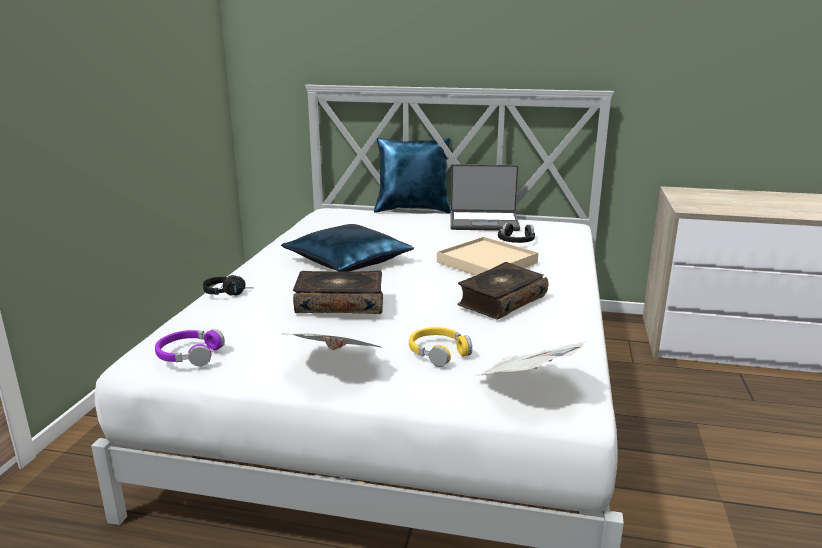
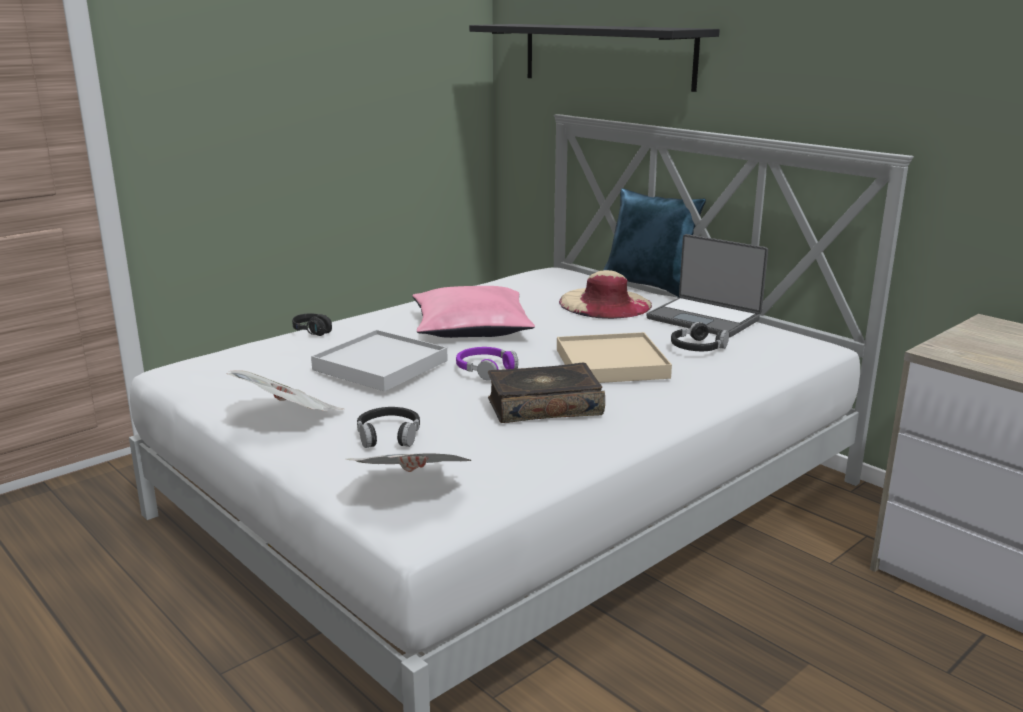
camera: 35 degrees right, 0 degrees up
purple headphones [155,329,225,366] -> purple headphones moved to [456,347,518,380]
blue pillow [281,224,414,272] -> pink pillow [413,286,535,338]
book [293,270,383,314] -> white tray [311,330,448,392]
yellow headphones [409,327,472,367] -> black headphones [357,407,420,448]
none -> black shelf [469,24,720,92]
none -> beige hat [559,270,652,319]

